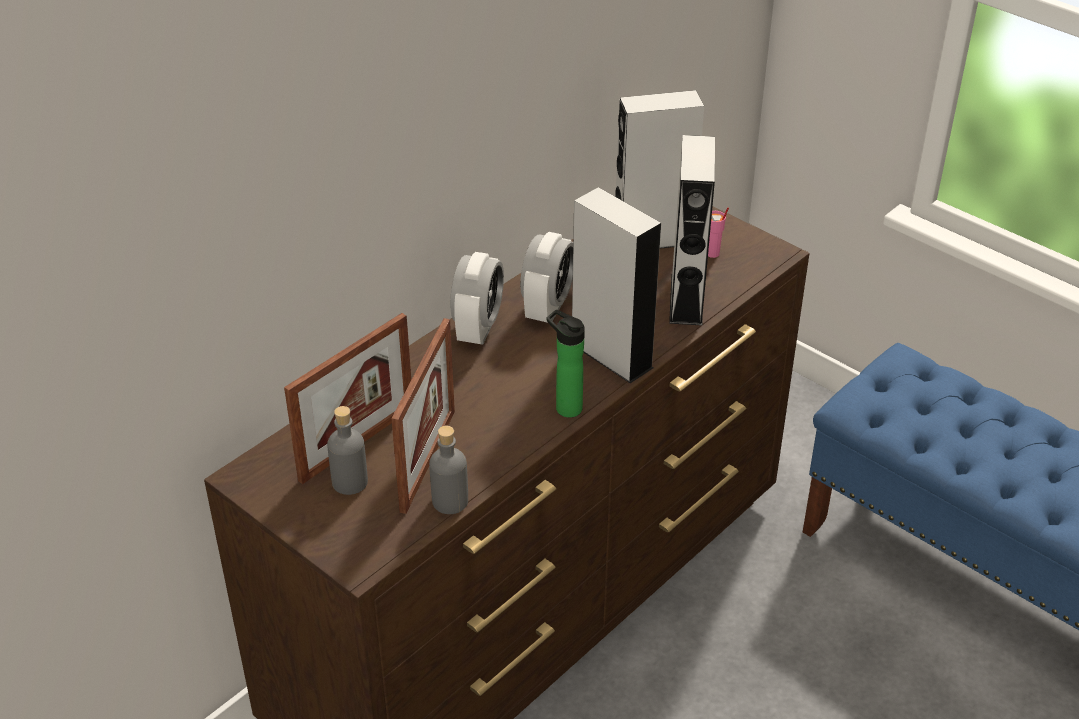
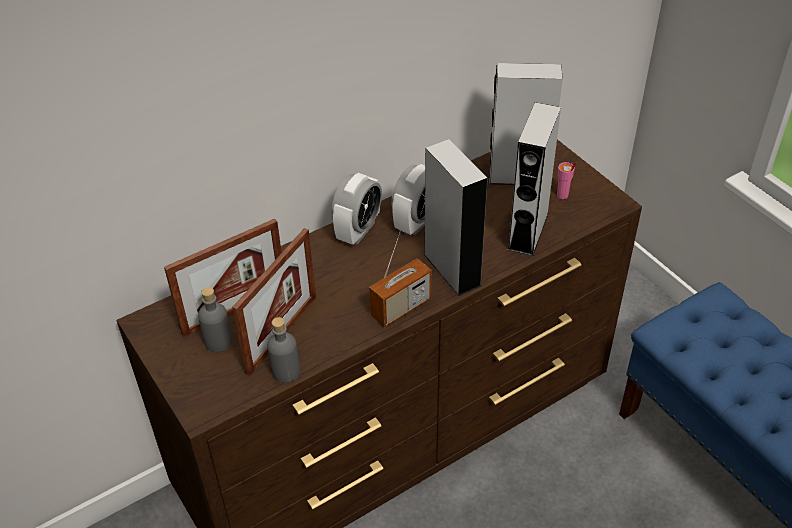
camera: 15 degrees right, 5 degrees up
bottle [546,310,585,418] -> radio [369,231,432,328]

